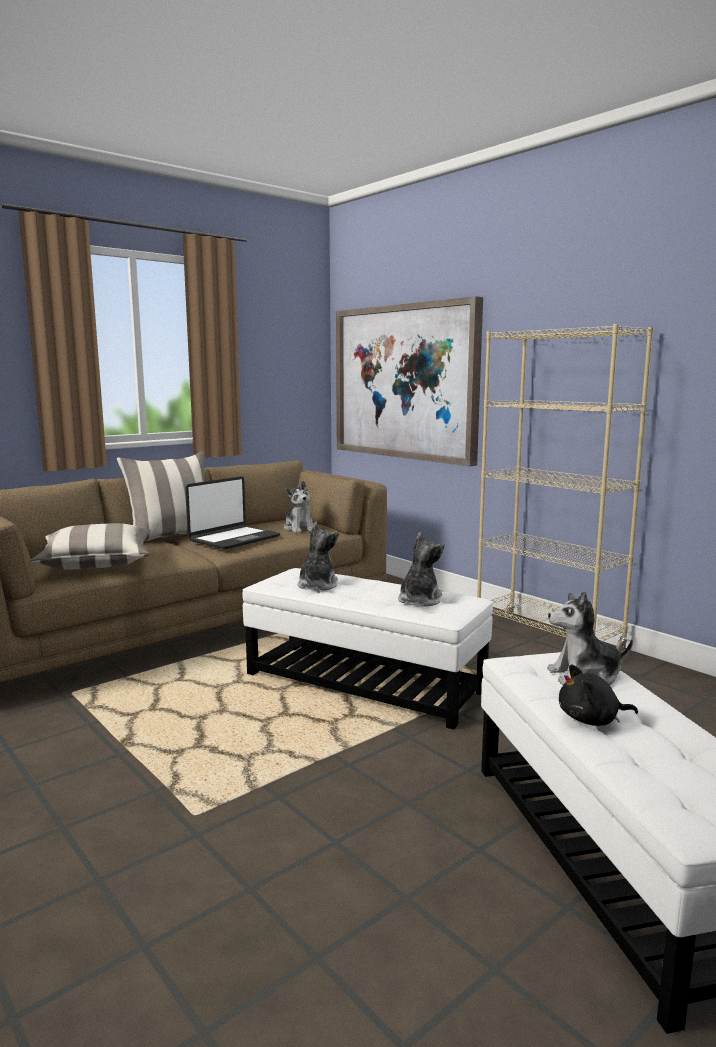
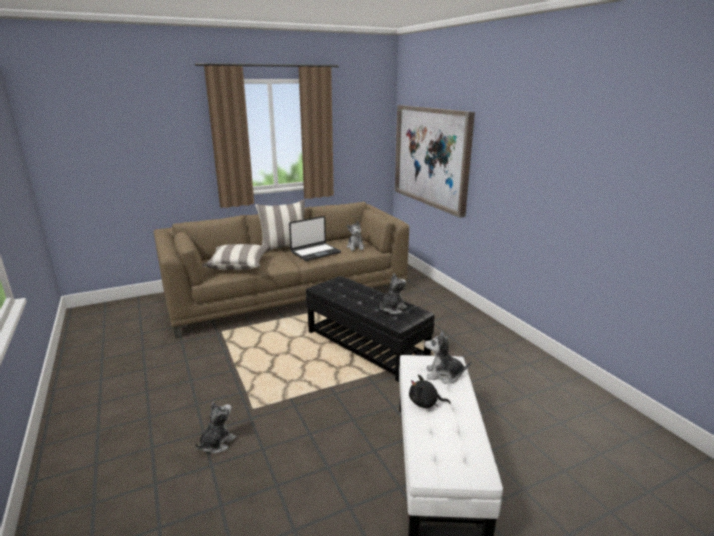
camera: 15 degrees right, 10 degrees up
white ottoman [242,568,493,730] -> black ottoman [306,276,435,382]
plush toy [297,522,339,590] -> plush toy moved to [195,402,236,454]
beige bookcase [477,324,654,653] -> none

